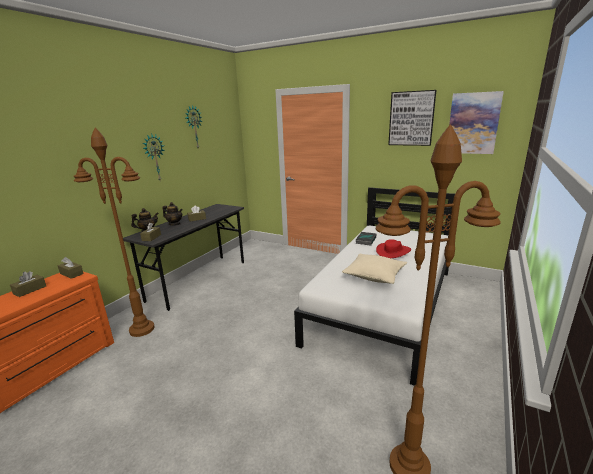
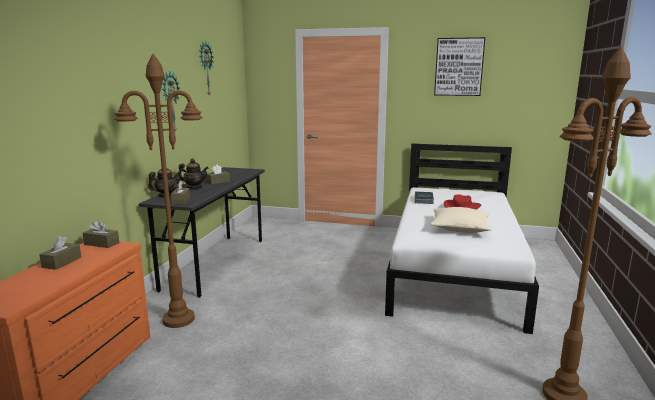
camera: 15 degrees left, 5 degrees down
picture [449,91,504,154] -> none

